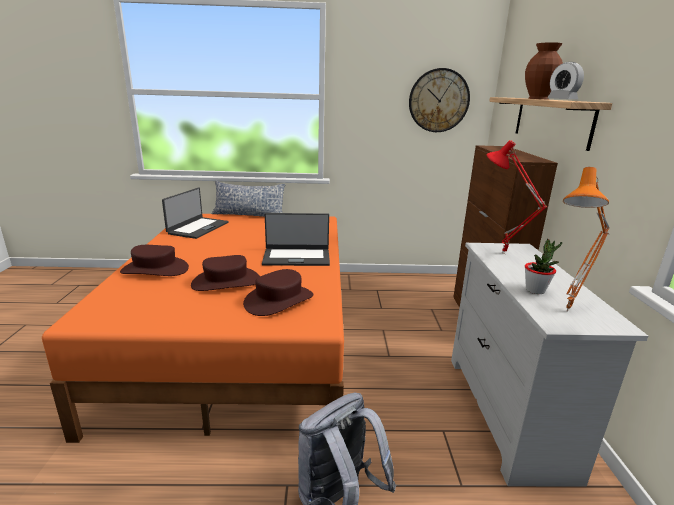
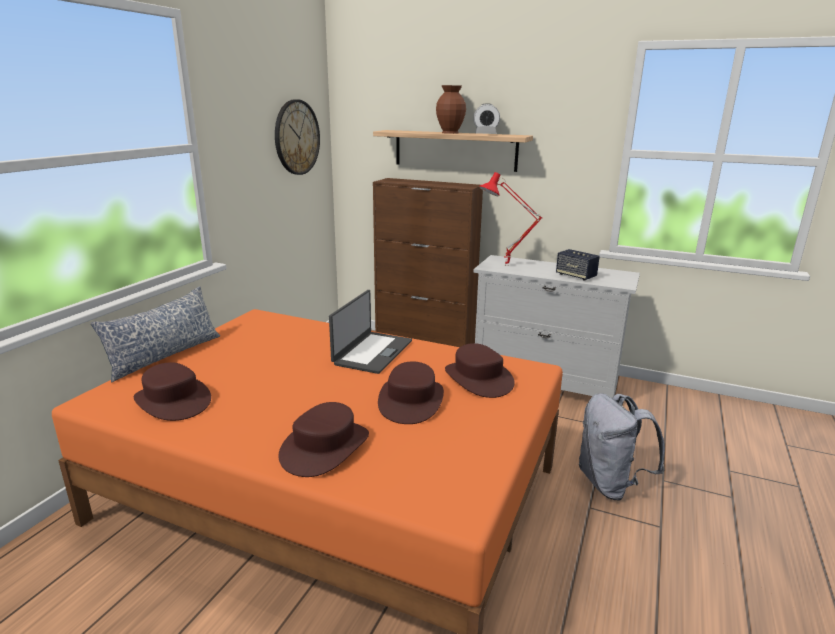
camera: 65 degrees left, 0 degrees up
laptop [162,188,229,239] -> brown hat [134,362,211,421]
potted plant [525,239,562,294] -> speaker [556,249,600,281]
orange table lamp [563,167,610,312] -> none

